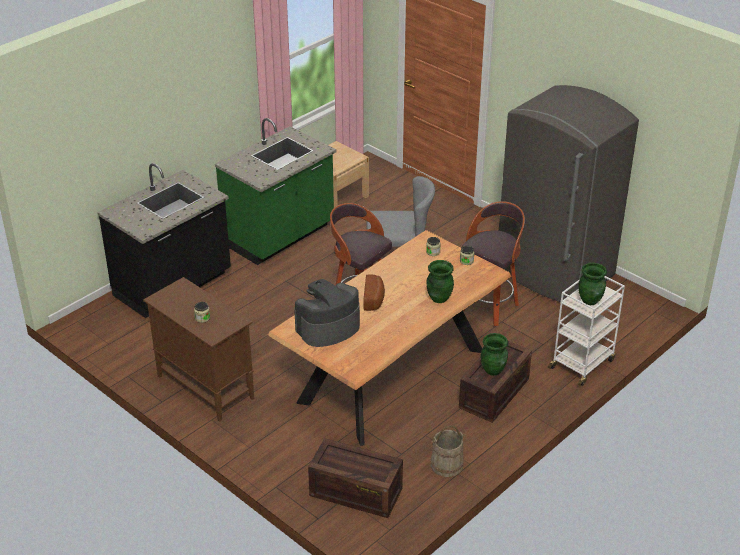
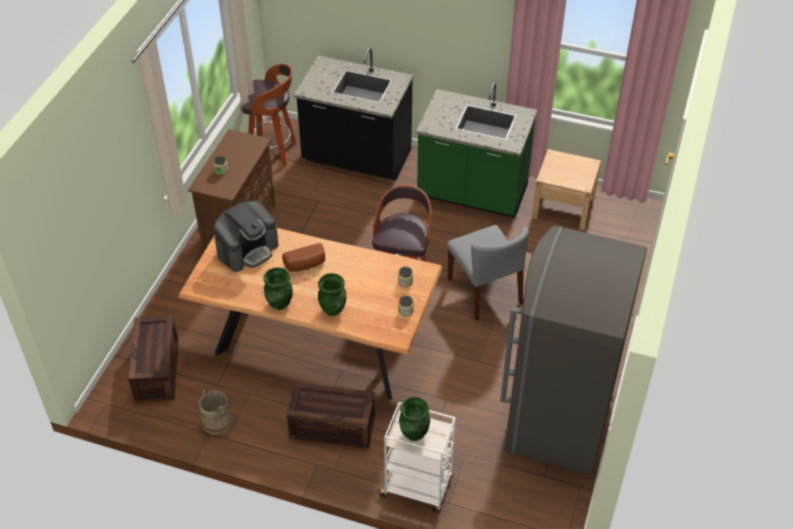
camera: 65 degrees right, 10 degrees up
coffee machine [294,279,360,347] -> coffee machine turned 105 degrees clockwise [214,201,279,272]
stool [462,201,525,326] -> stool moved to [241,64,296,166]
green vase [480,333,508,376] -> green vase moved to [263,267,293,310]

